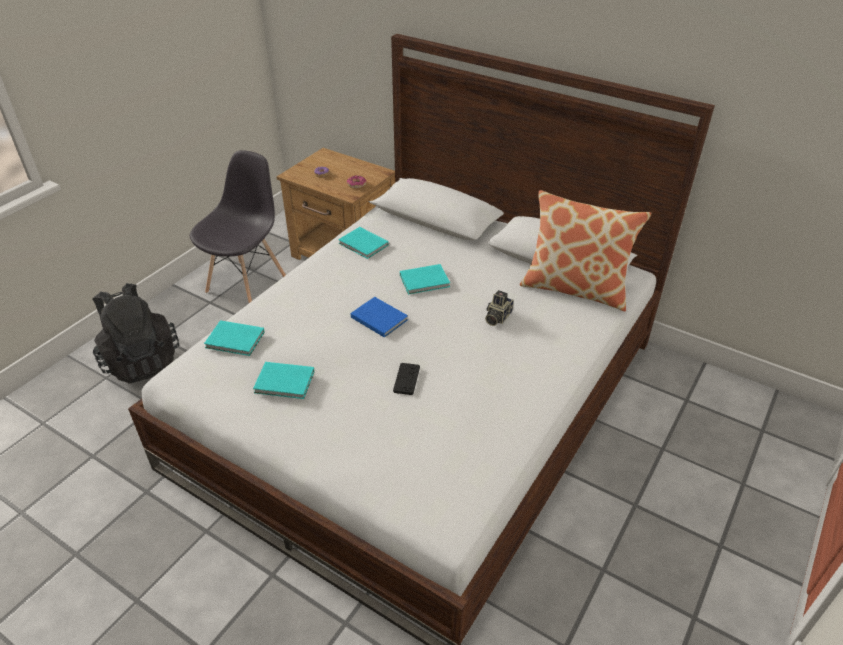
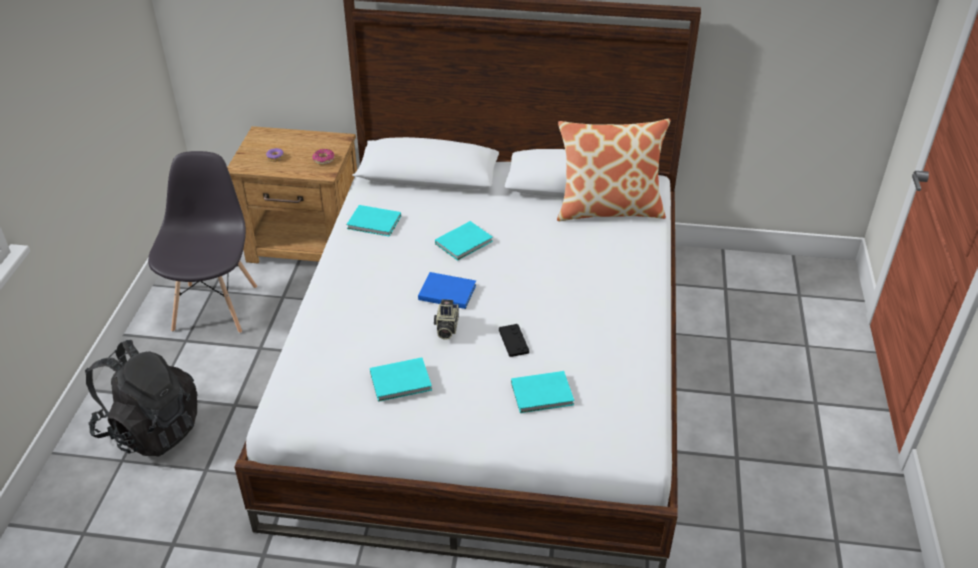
camera: 25 degrees left, 0 degrees up
turquoise book [204,320,265,356] -> turquoise book moved to [511,371,574,413]
camera [485,290,514,326] -> camera moved to [434,299,459,339]

